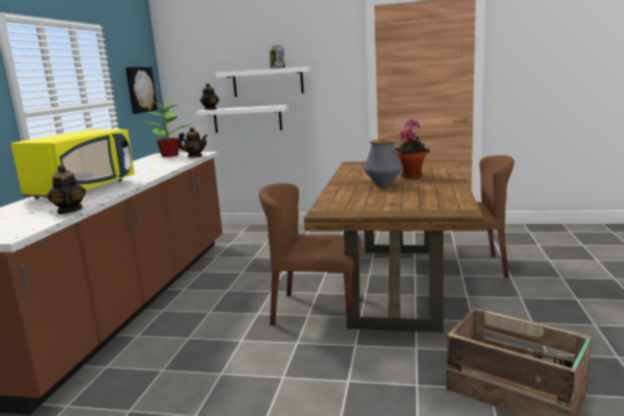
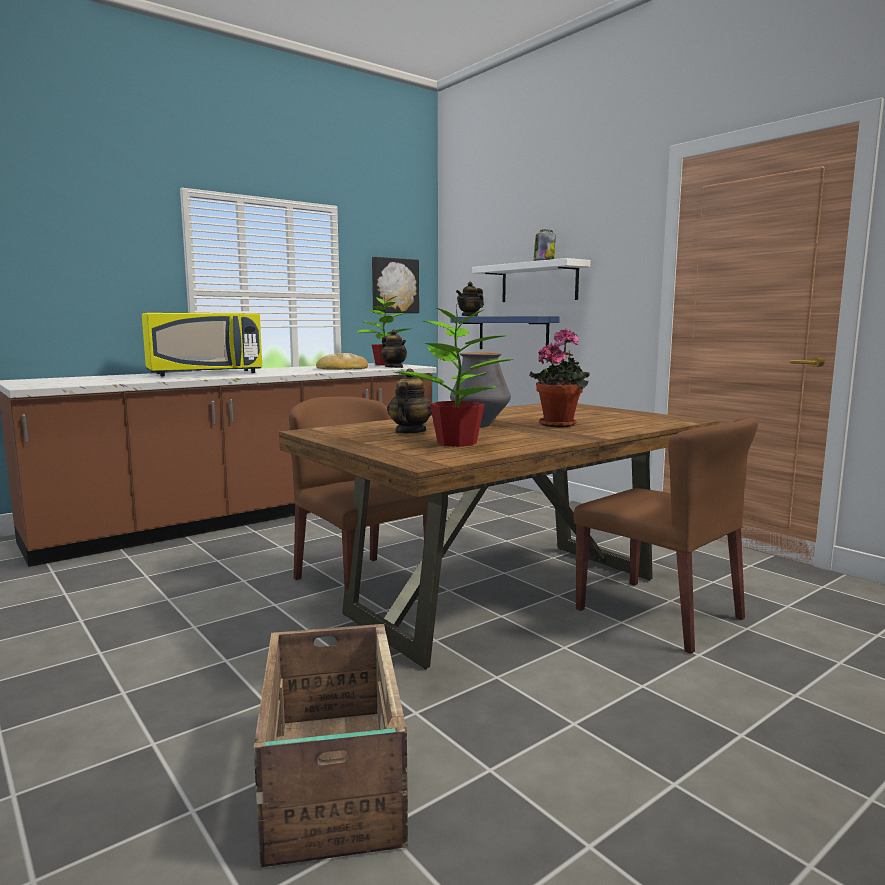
camera: 40 degrees right, 5 degrees down
teapot [47,165,86,214] -> teapot moved to [387,368,432,434]
white shelf [196,105,290,133] -> blue shelf [450,316,560,349]
none -> bread [316,353,368,370]
none -> potted plant [394,300,514,447]

